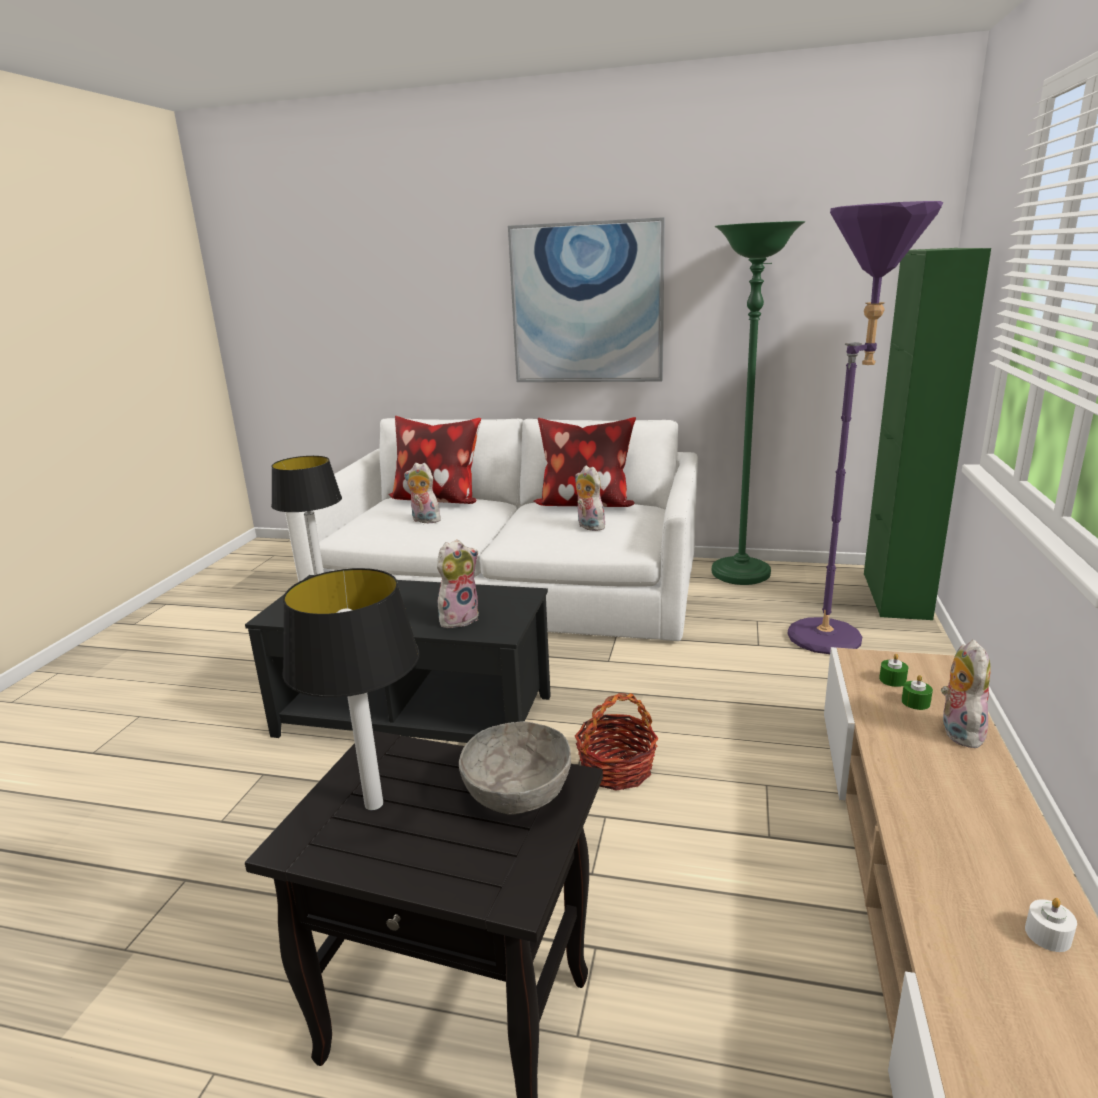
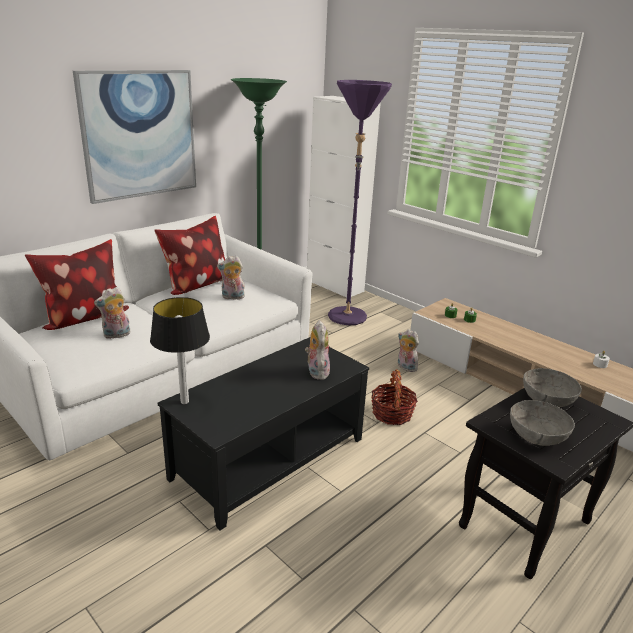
camera: 60 degrees left, 5 degrees up
table lamp [282,568,420,810] -> grey bowl [510,400,575,446]
green cabinet [864,248,991,620] -> white cabinet [307,96,381,298]
plush toy [941,640,990,748] -> plush toy moved to [398,329,420,372]

